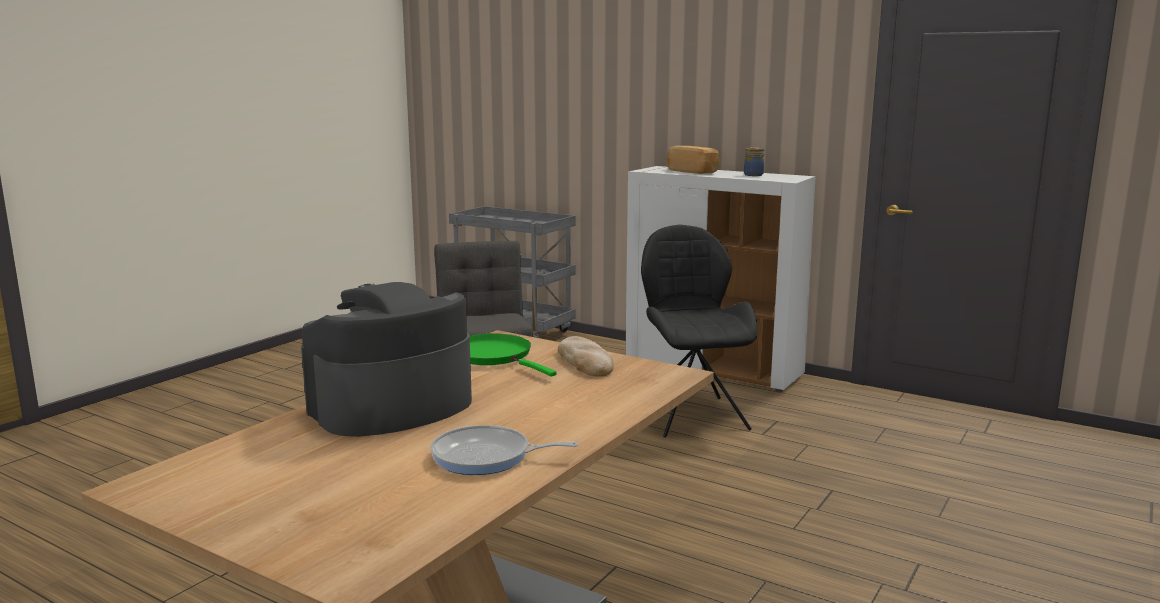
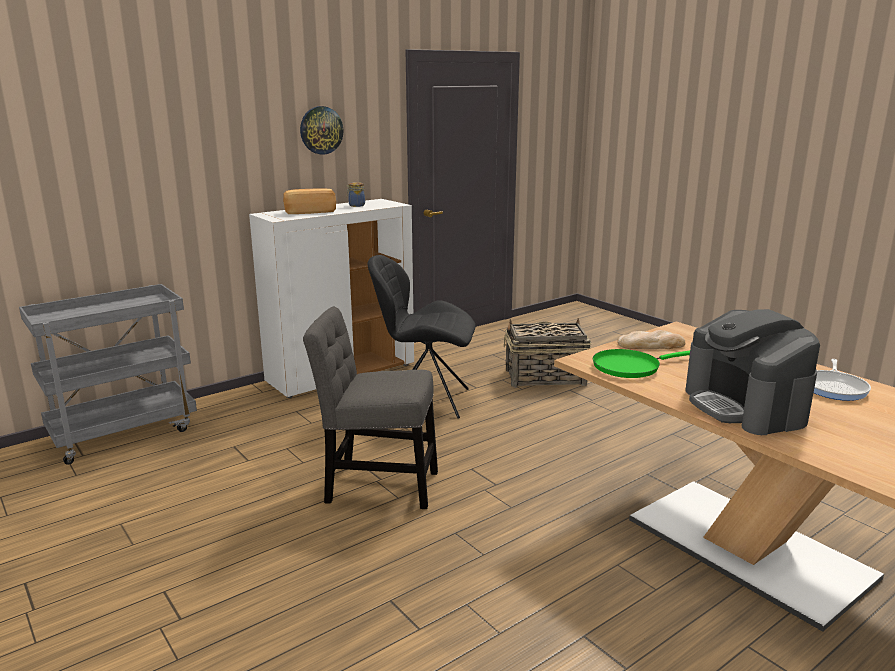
camera: 70 degrees left, 5 degrees up
none -> wall clock [300,106,343,155]
none -> basket [504,318,591,388]

